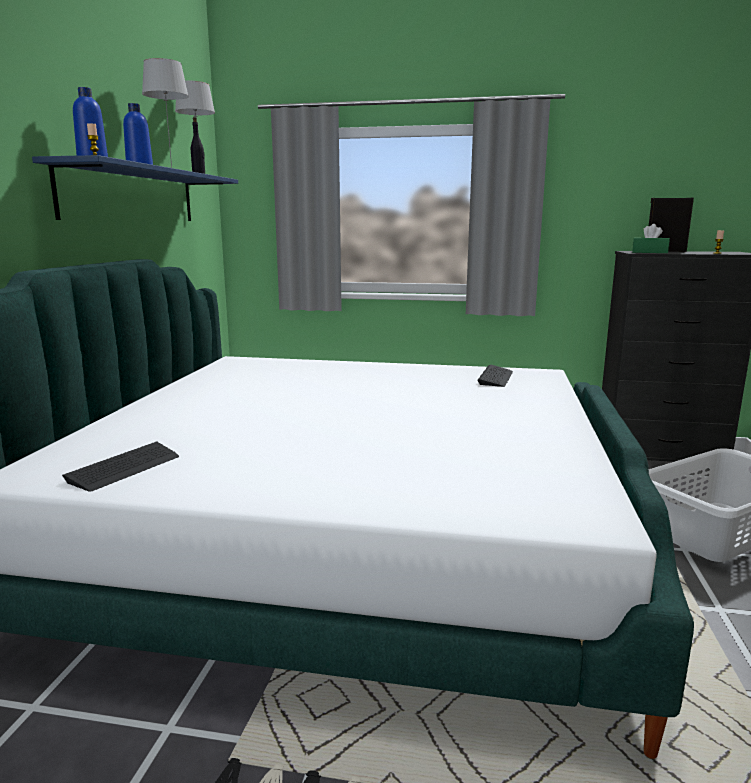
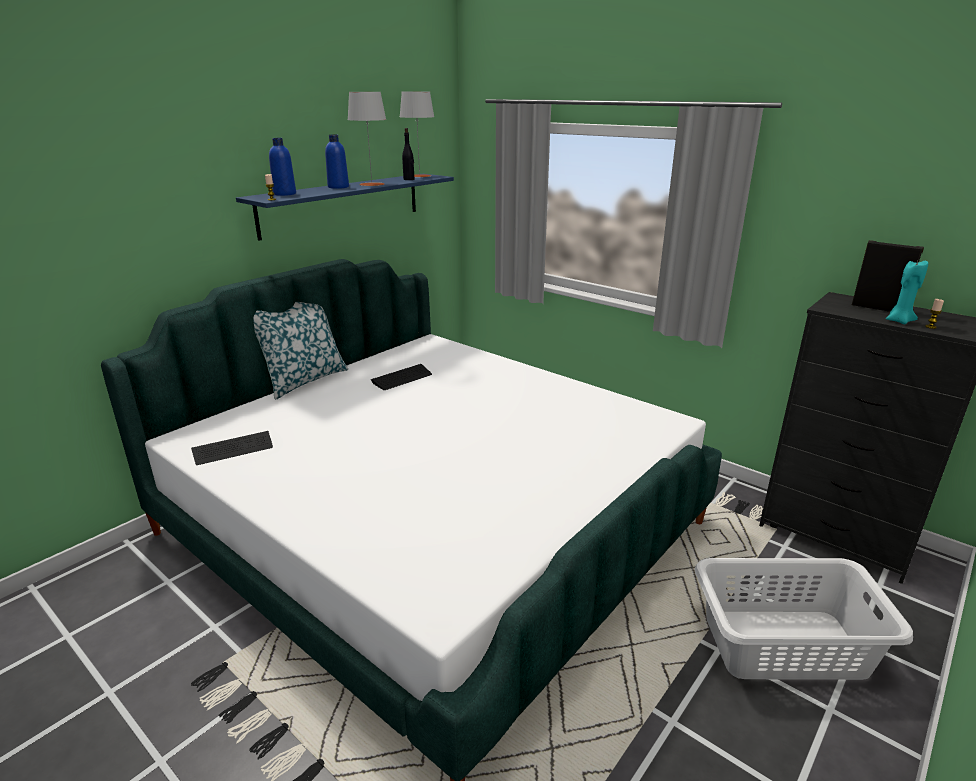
camera: 30 degrees right, 10 degrees up
keyboard [477,365,513,387] -> keyboard moved to [371,364,432,390]
green tissue box [632,224,670,253] -> none
none -> pillow [253,302,348,400]
none -> turquoise candle [886,261,928,324]

